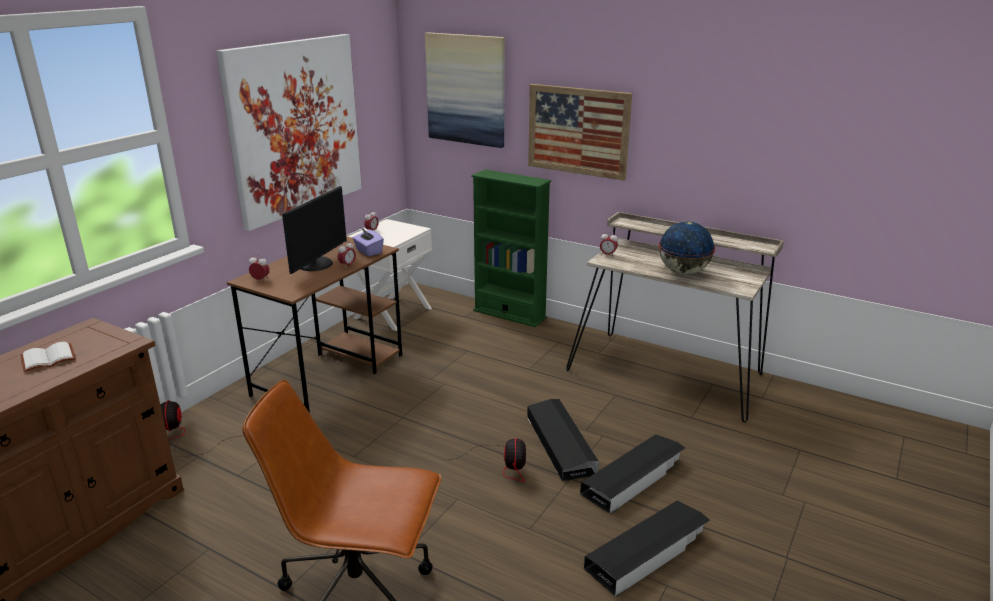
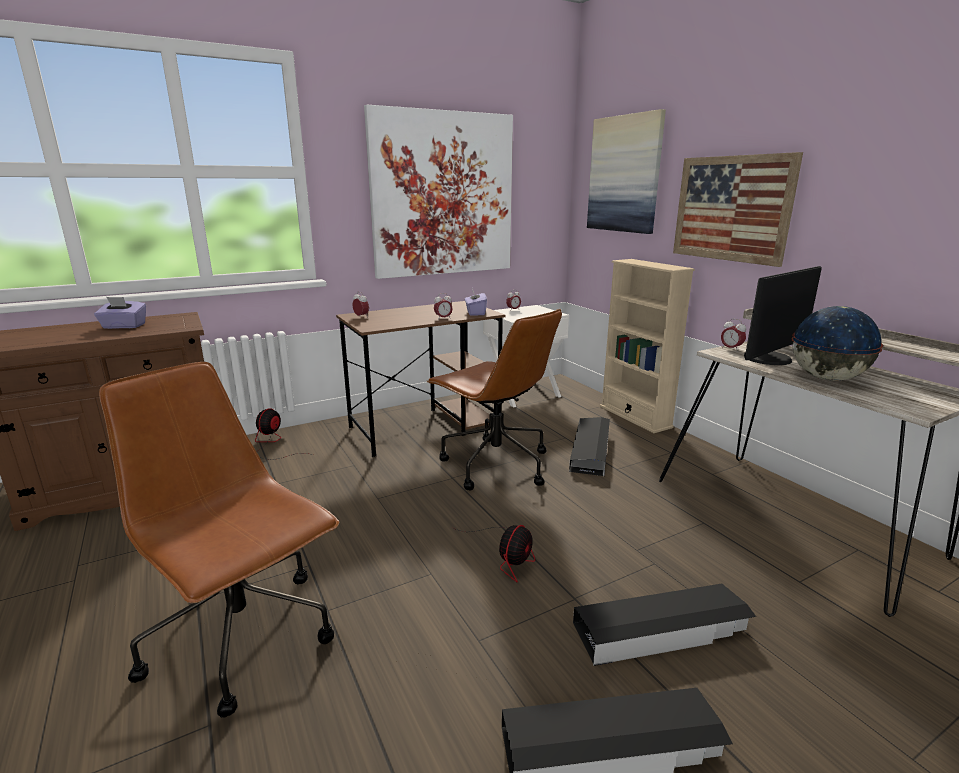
camera: 30 degrees right, 5 degrees down
white book [21,342,76,372] -> purple tissue box [94,297,146,329]
monitor [282,186,347,274] -> monitor moved to [744,266,822,365]
green bookcase [471,169,551,327] -> beige bookcase [600,259,695,433]
black storage box [527,399,599,481] -> black storage box moved to [569,417,610,476]
none -> brown office chair [427,309,562,491]

